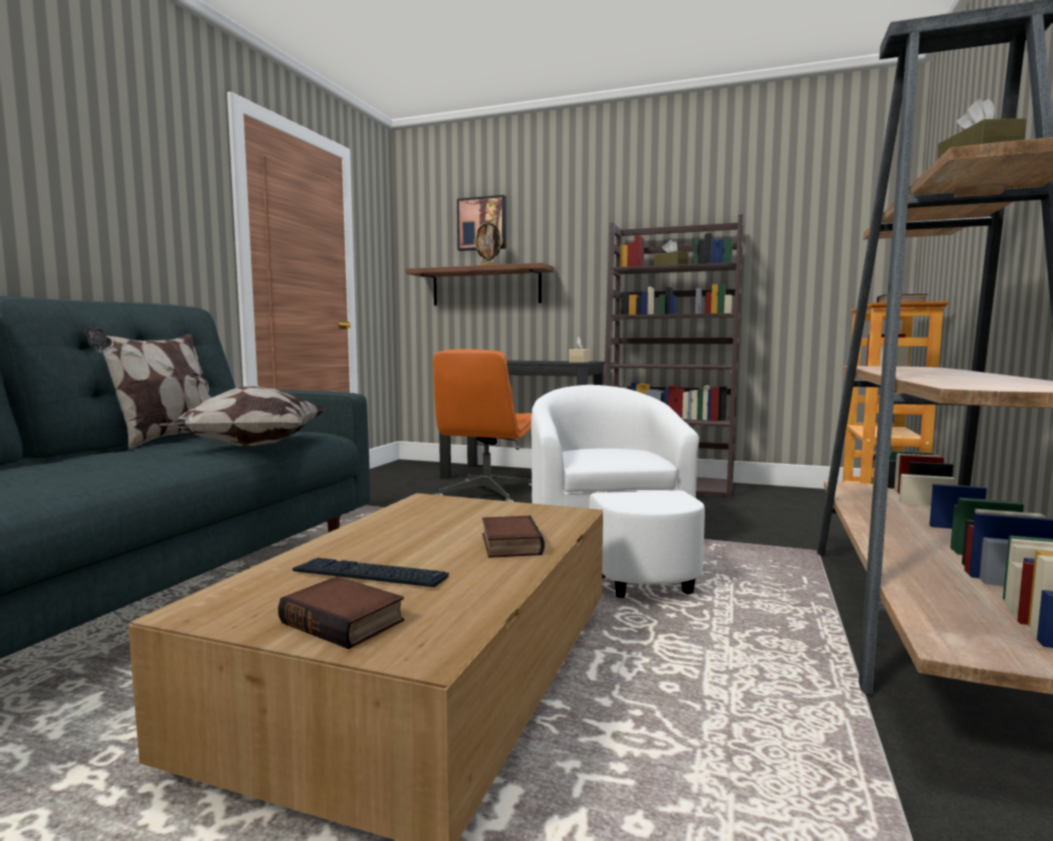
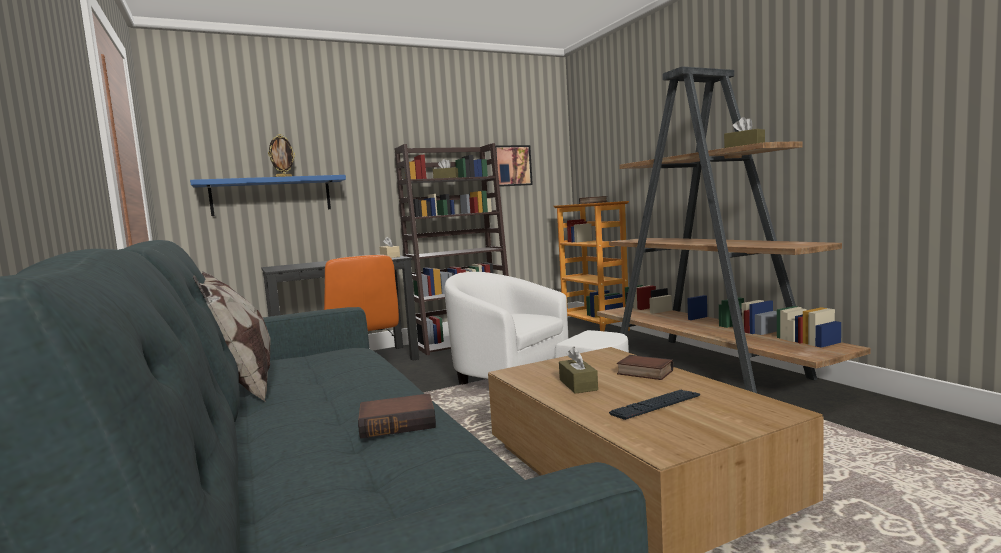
camera: 45 degrees left, 0 degrees up
pillow [156,386,325,446] -> none
book [278,576,404,649] -> book moved to [358,393,436,439]
brown shelf [406,262,554,306] -> blue shelf [190,175,346,216]
picture [457,195,506,251] -> picture moved to [495,145,533,187]
none -> brown tissue box [559,347,598,394]

